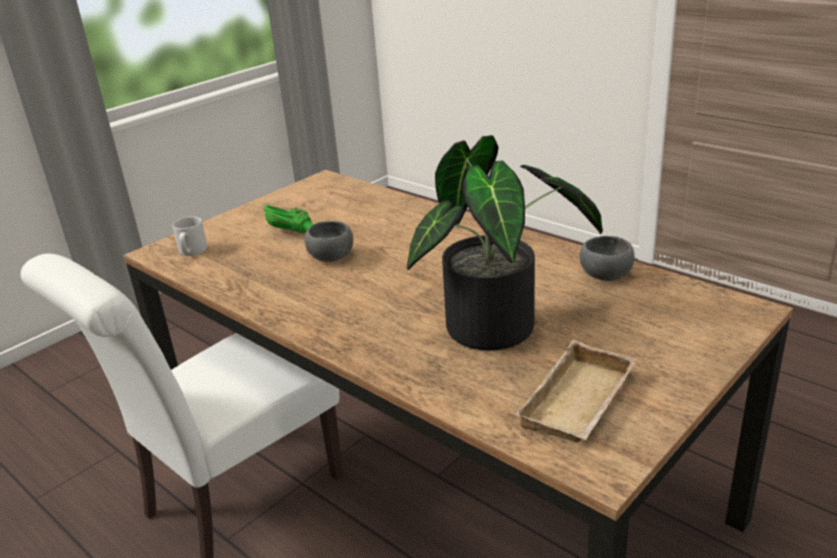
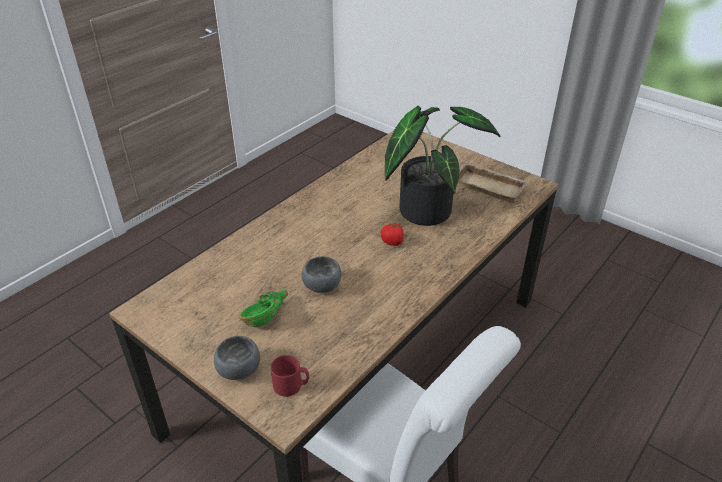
camera: 95 degrees left, 10 degrees up
grey mug [173,216,207,256] -> red mug [271,355,309,397]
grey bowl [580,236,634,281] -> grey bowl moved to [214,336,260,380]
none -> tomato [381,222,404,246]

